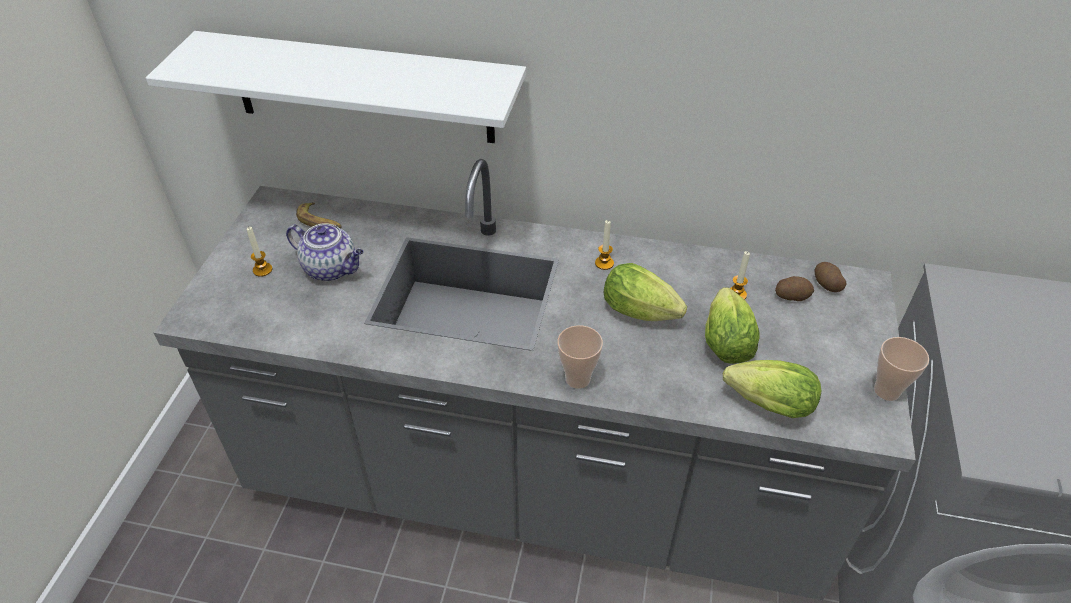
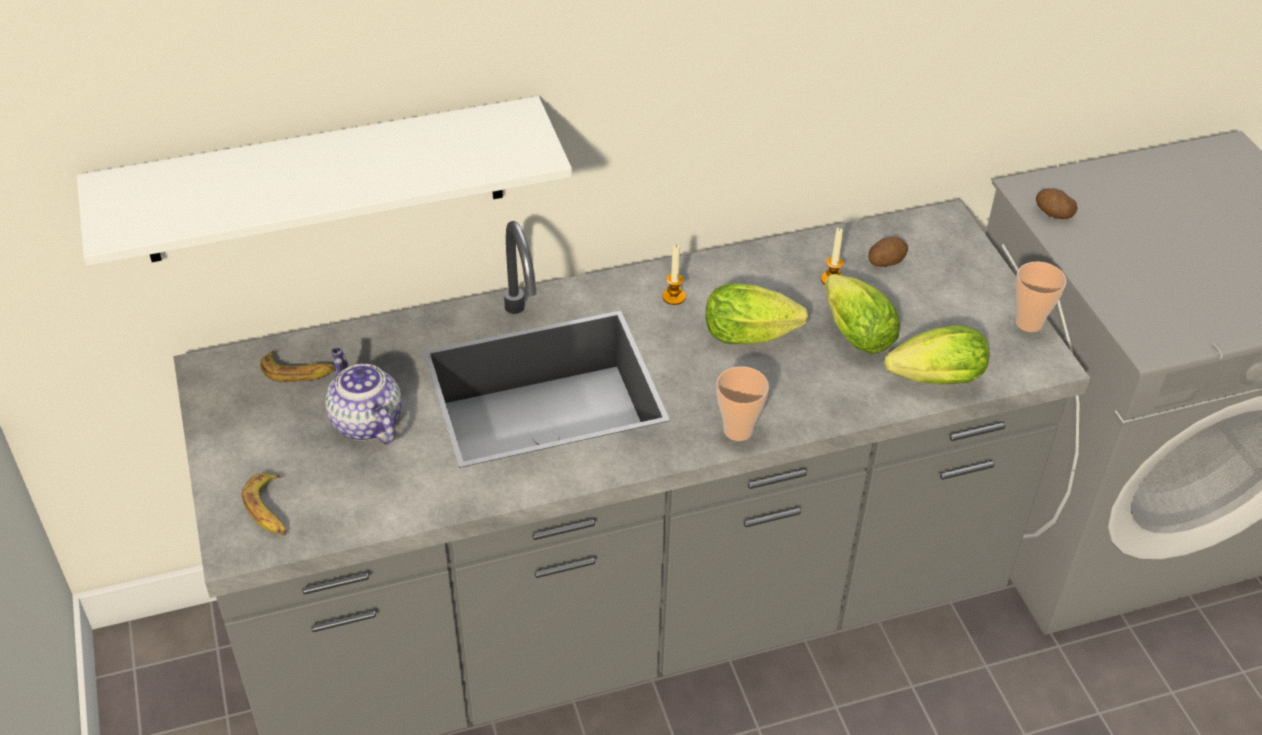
camera: 30 degrees left, 0 degrees up
candle [247,227,272,277] -> none
teapot [286,223,364,281] -> teapot turned 120 degrees counterclockwise [325,348,402,444]
potato [815,262,846,292] -> potato moved to [1036,188,1078,219]
none -> banana [242,473,286,535]

